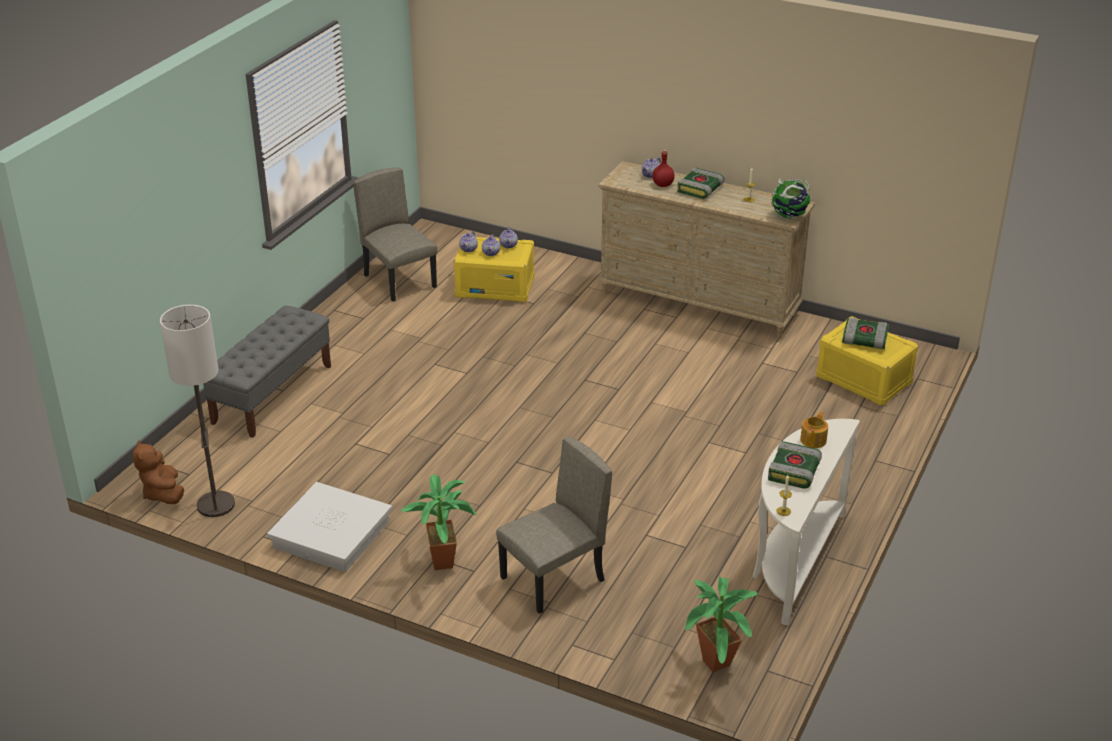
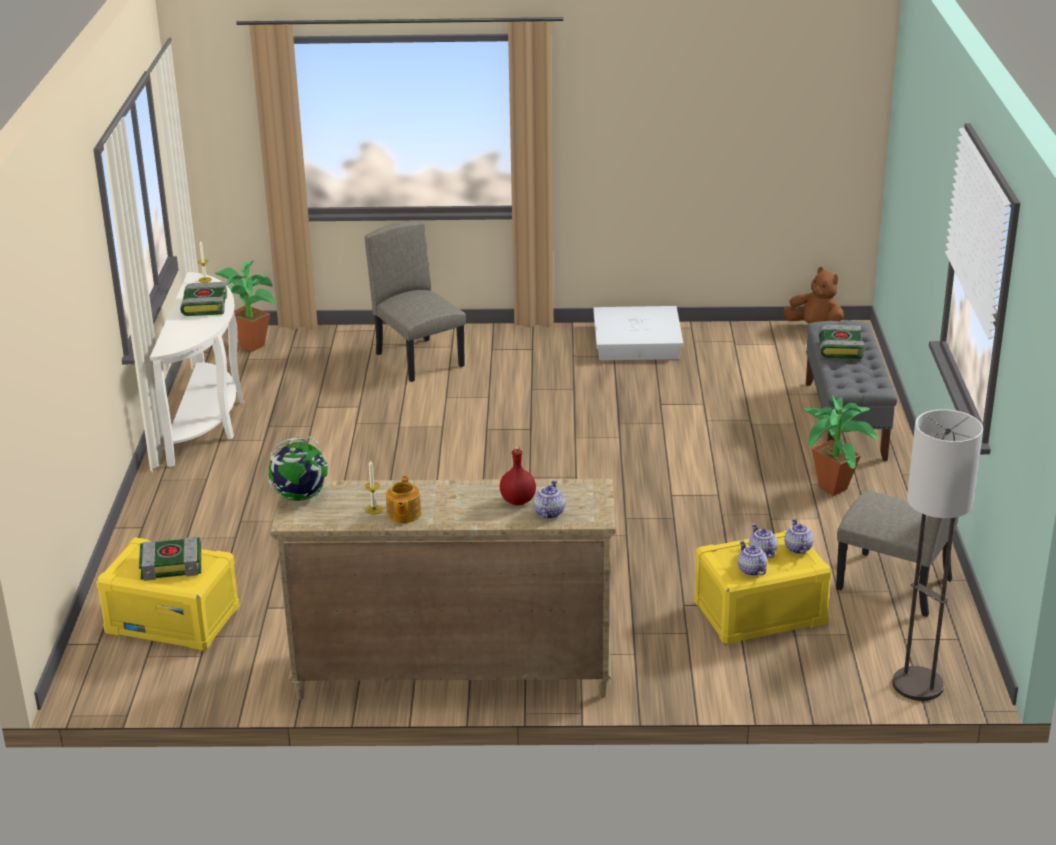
camera: 155 degrees right, 5 degrees down
floor lamp [160,305,235,517] -> floor lamp moved to [892,409,983,701]
potted plant [401,475,477,570] -> potted plant moved to [803,395,879,496]
beige chair [496,437,612,614] -> beige chair turned 120 degrees clockwise [365,221,466,382]
book [677,168,725,199] -> book moved to [818,324,864,359]
teapot [800,411,828,448] -> teapot moved to [386,476,421,523]

